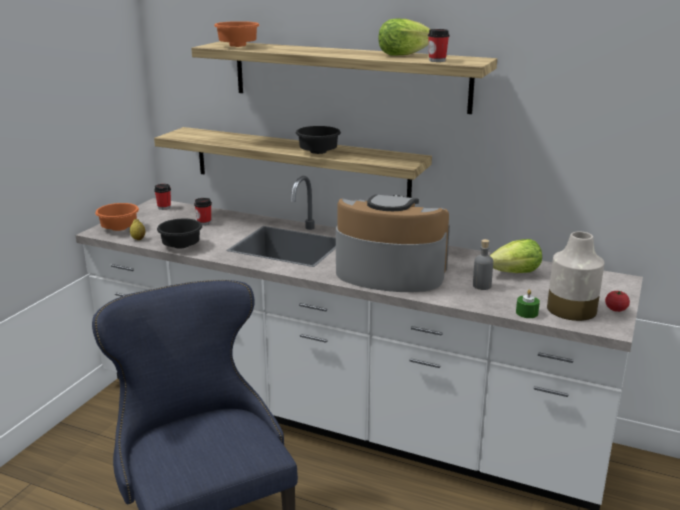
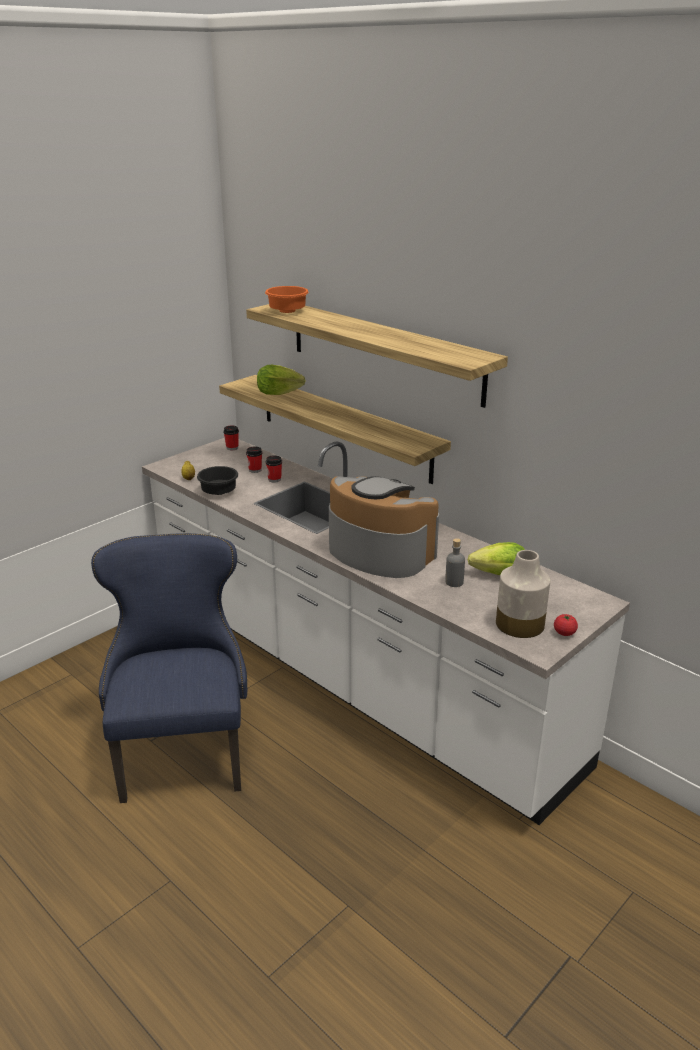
camera: 20 degrees right, 5 degrees up
orange bowl [95,203,139,231] -> none
black bowl [296,126,341,154] -> none
lettuce [378,18,430,56] -> lettuce moved to [257,365,306,395]
cup [428,29,450,62] -> cup moved to [266,455,282,483]
green candle [516,289,540,318] -> none

